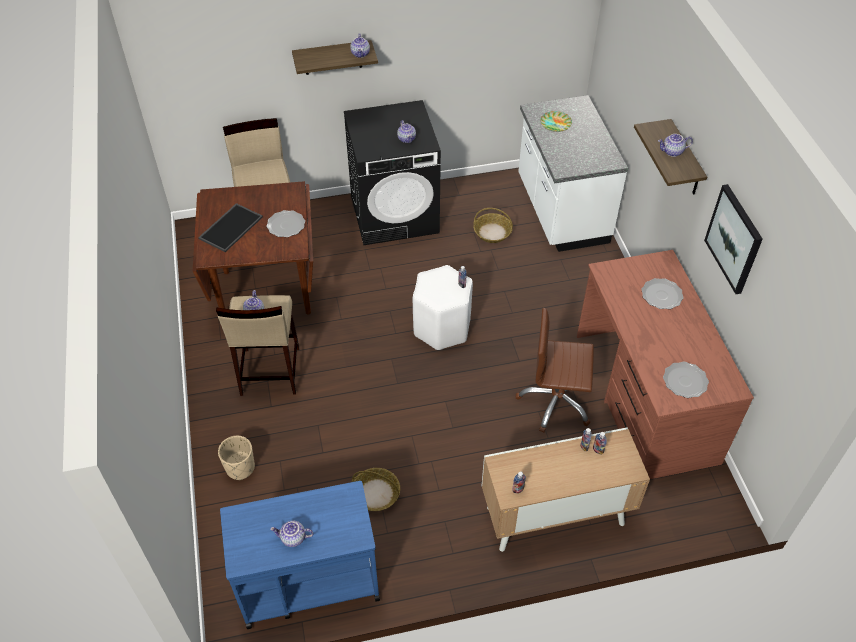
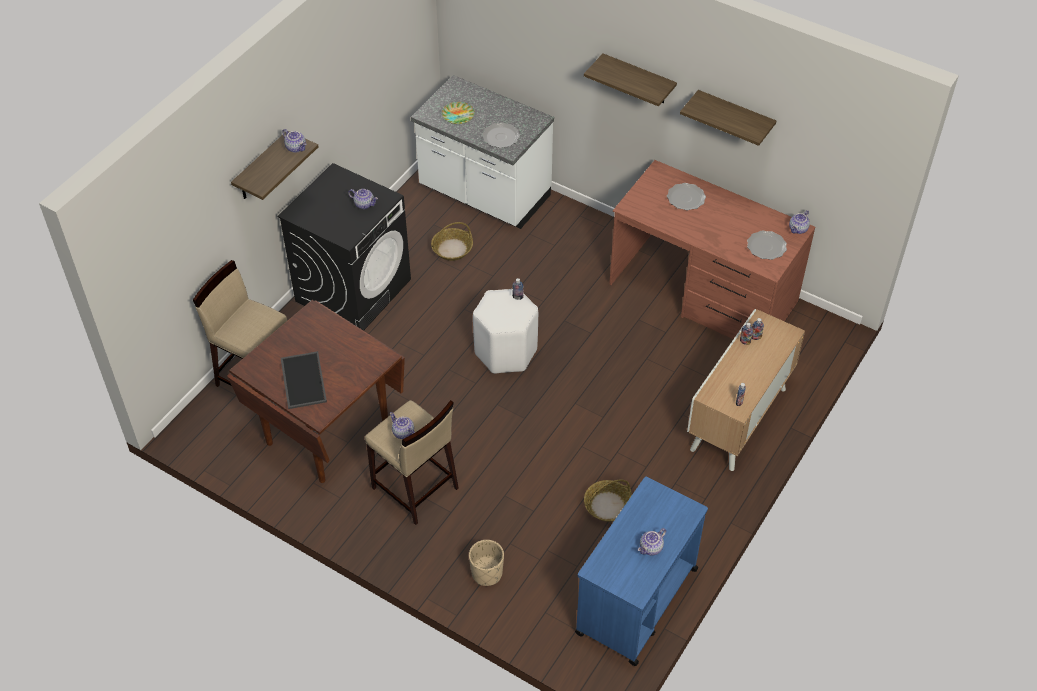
camera: 45 degrees left, 0 degrees up
plate [266,210,305,237] -> plate moved to [482,122,520,148]
brown office chair [515,308,594,433] -> none
teapot [658,134,693,157] -> teapot moved to [789,210,810,234]
picture [704,184,763,294] -> shelf [680,90,776,146]

